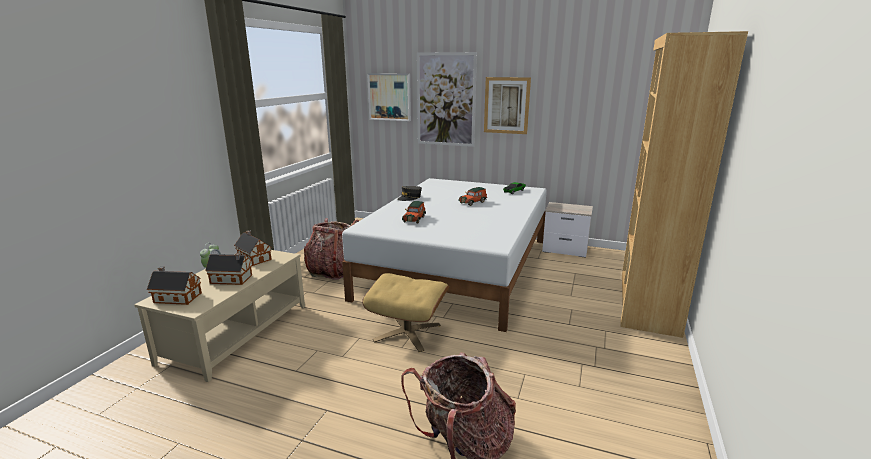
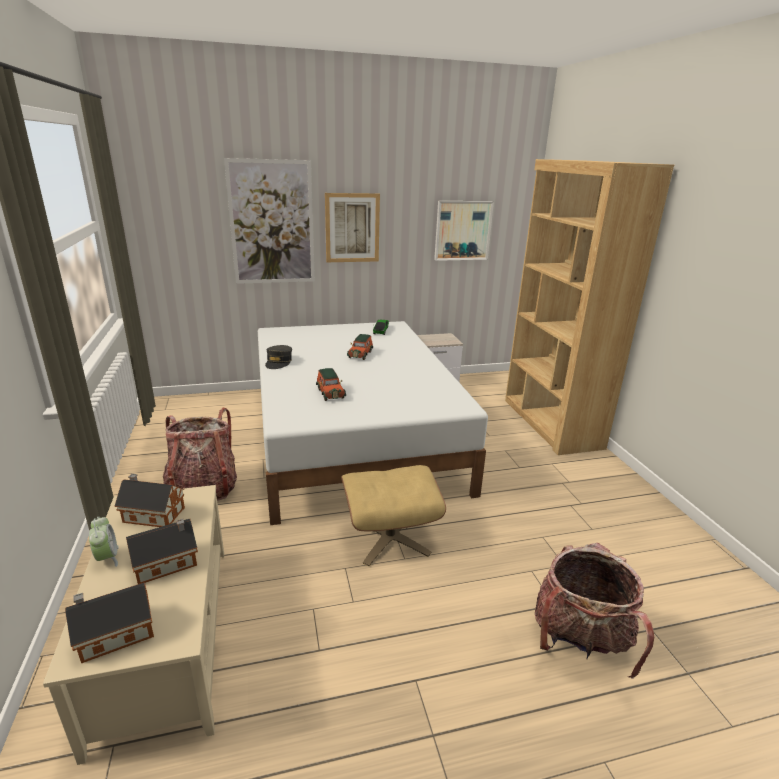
camera: 35 degrees left, 5 degrees up
picture [367,73,411,121] -> picture moved to [434,201,494,261]

